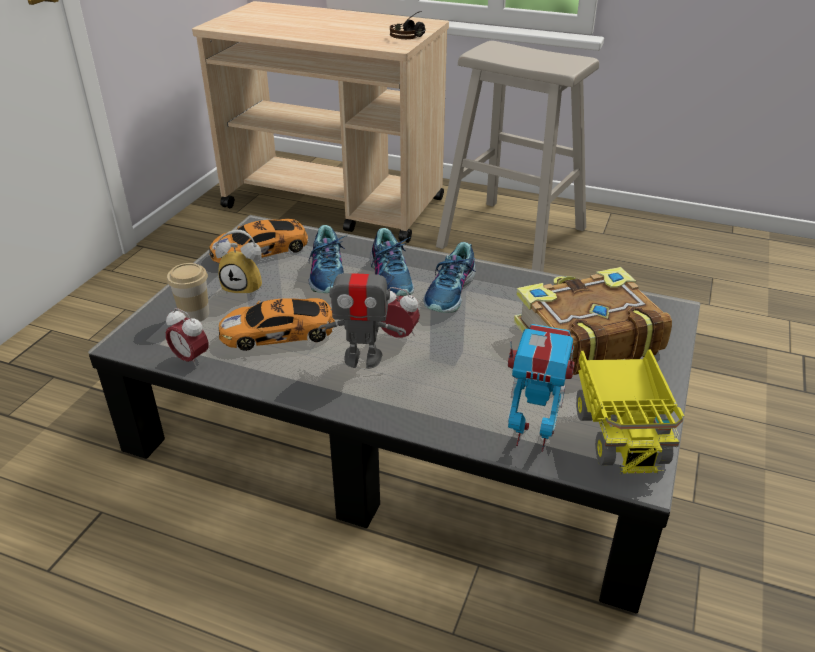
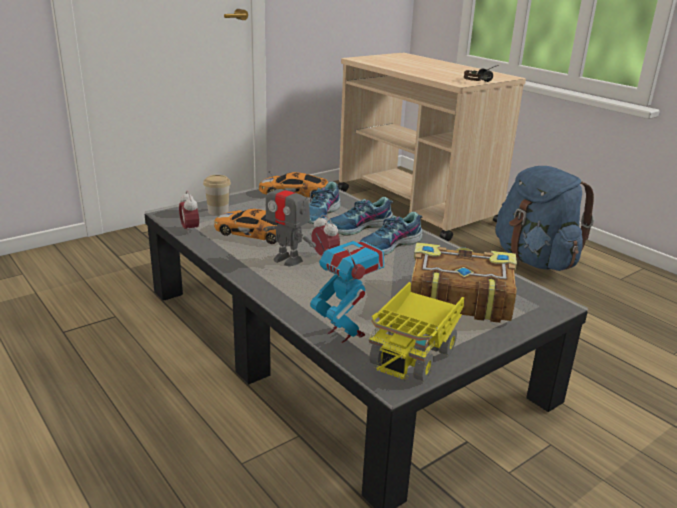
camera: 30 degrees right, 10 degrees down
alarm clock [215,230,262,297] -> none
shoe [370,228,414,296] -> shoe turned 45 degrees clockwise [326,197,393,236]
beige stool [436,41,599,272] -> blue backpack [495,166,594,271]

